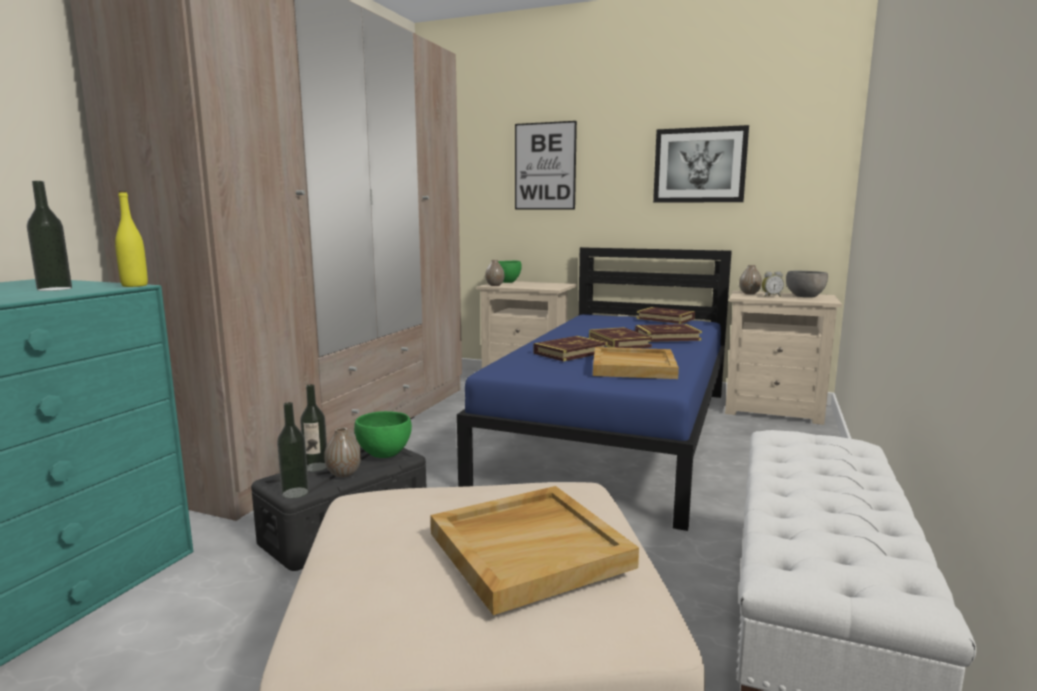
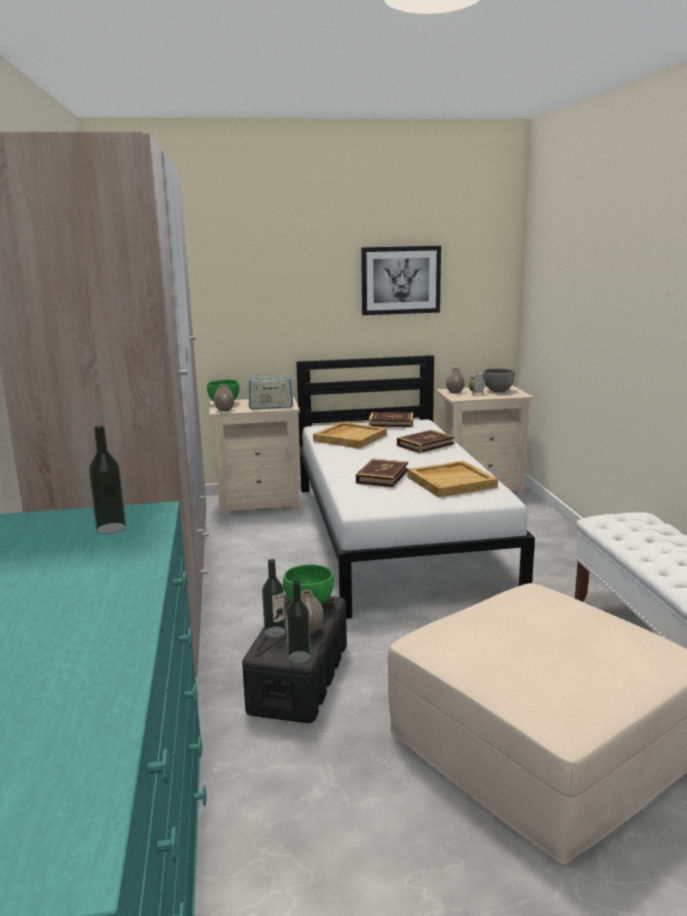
camera: 30 degrees left, 5 degrees up
yellow bottle [115,191,148,287] -> none
beige tray [430,486,639,615] -> beige tray moved to [313,422,387,449]
blue bed [457,247,732,531] -> white bed [296,355,535,619]
picture [515,121,577,210] -> none
book [589,327,652,348] -> none
none -> radio [248,371,293,409]

